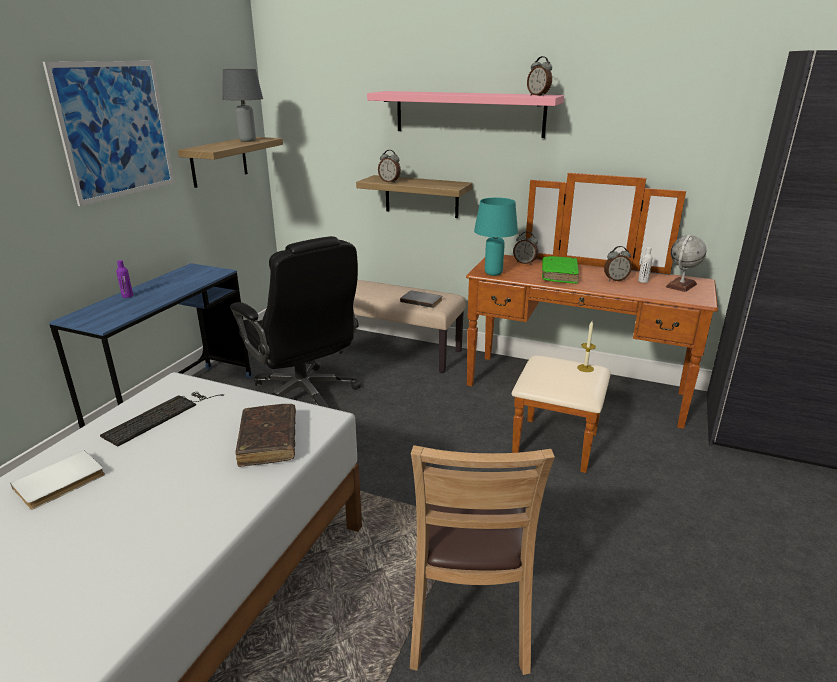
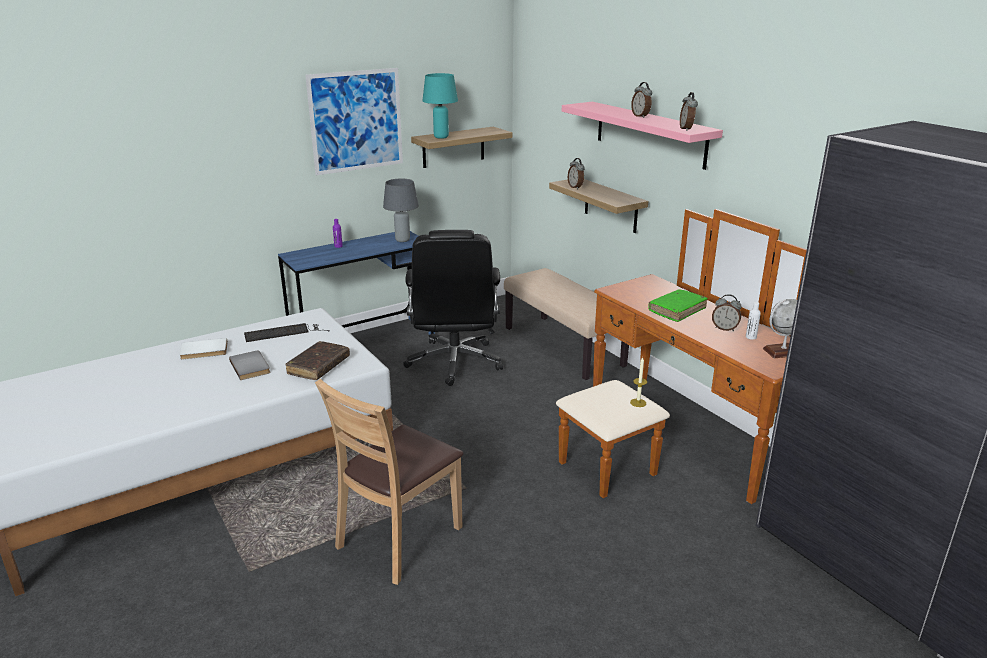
camera: 35 degrees right, 0 degrees up
grey table lamp [222,69,263,142] -> grey table lamp moved to [383,179,419,242]
grey book [400,291,442,308] -> grey book moved to [229,350,270,380]
turquoise table lamp [474,197,518,276] -> turquoise table lamp moved to [422,73,458,139]
alarm clock [513,231,538,265] -> alarm clock moved to [631,82,652,118]

